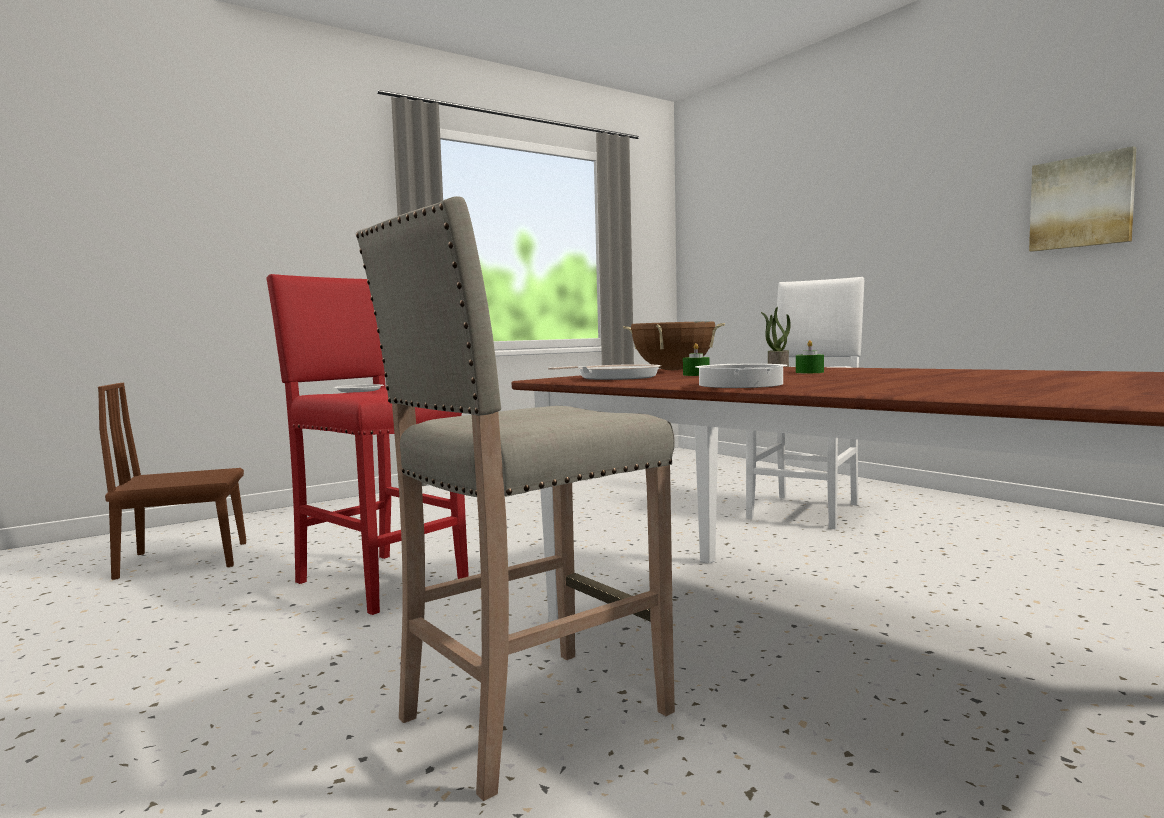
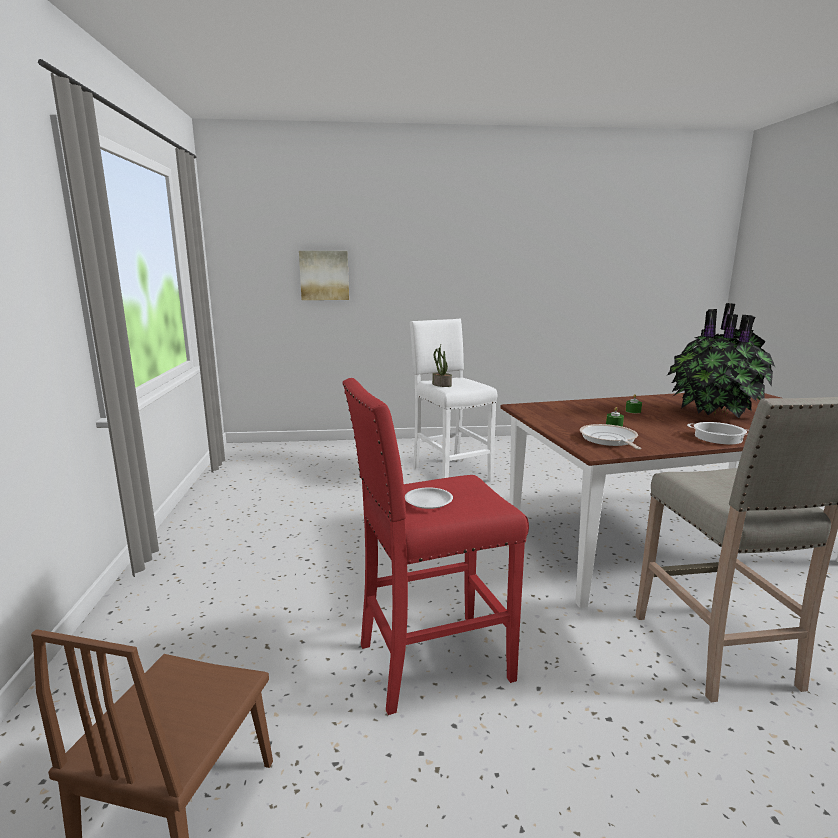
camera: 60 degrees left, 10 degrees up
brown cooking pot [623,321,725,370] -> none
picture [1029,146,1137,252] -> picture moved to [299,251,349,300]
none -> potted plant [667,303,775,418]

